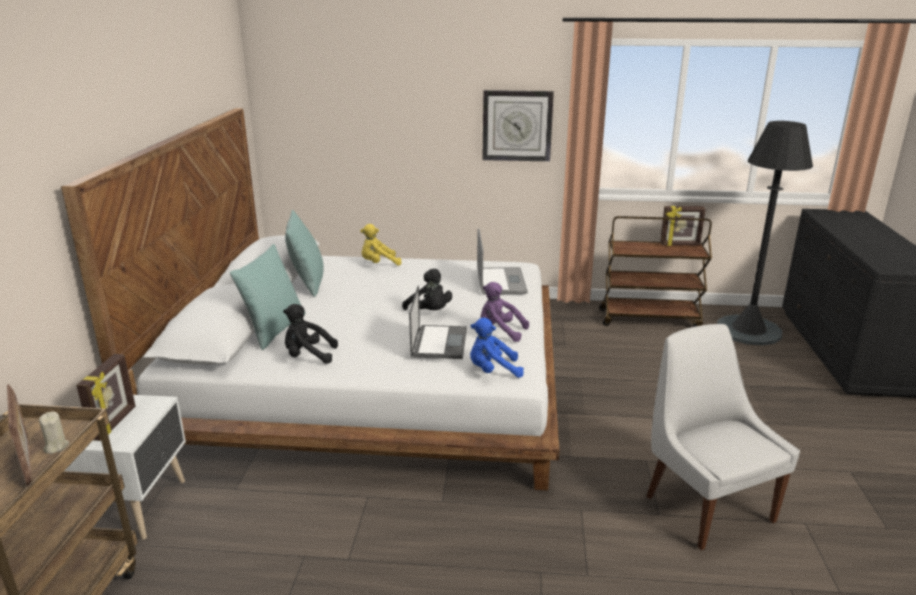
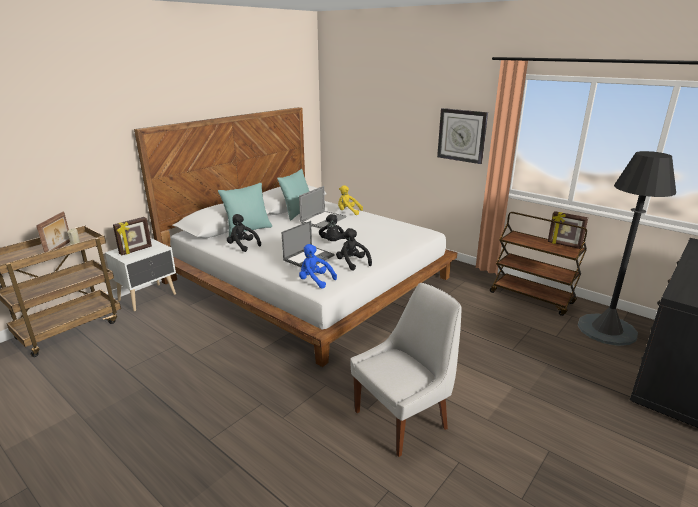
camera: 35 degrees right, 0 degrees up
laptop [477,228,528,295] -> laptop moved to [299,186,346,228]
purple plush toy [481,282,529,342] -> black plush toy [336,228,372,271]
white chair [647,324,800,550] -> white chair turned 45 degrees clockwise [350,283,462,457]

